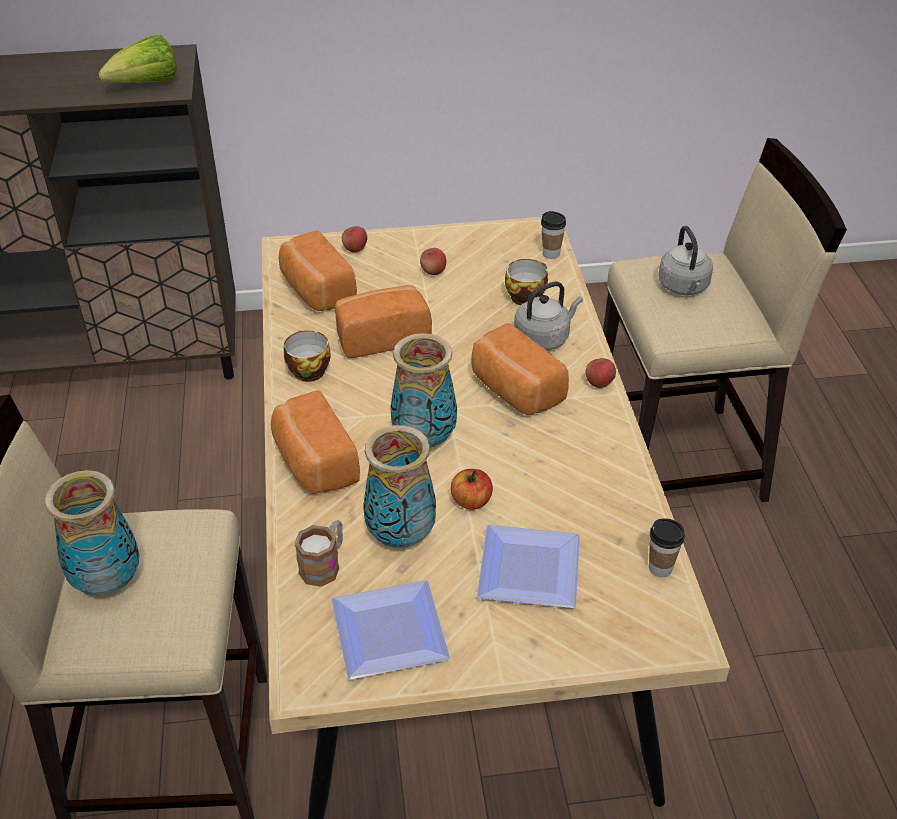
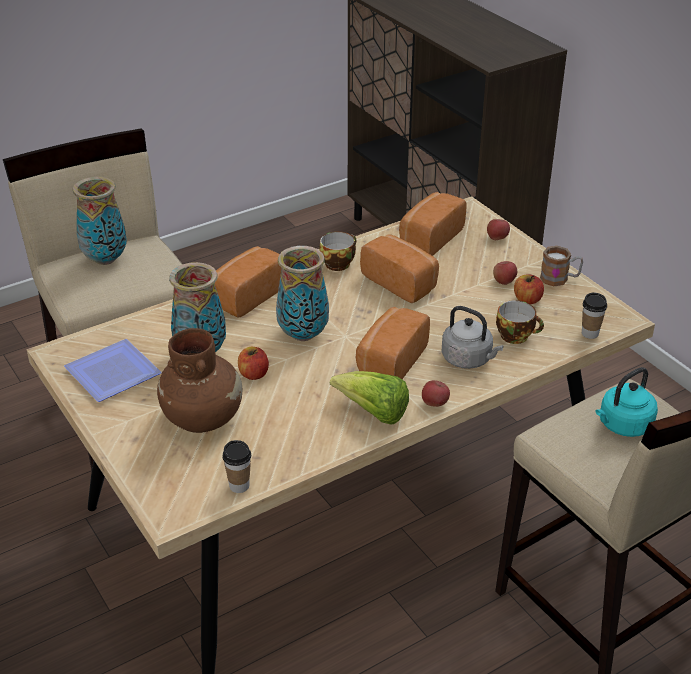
camera: 65 degrees right, 5 degrees down
lettuce [98,35,177,83] -> lettuce moved to [330,371,409,425]
mug [294,520,343,587] -> mug moved to [540,246,583,286]
plate [477,525,580,608] -> brown vase [157,328,242,433]
grey kettle [658,226,713,295] -> turquoise kettle [595,367,658,437]
none -> apple [514,274,544,304]

